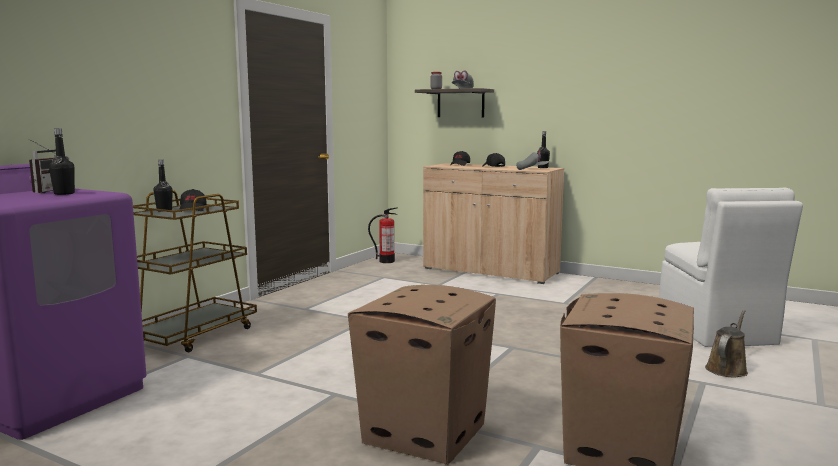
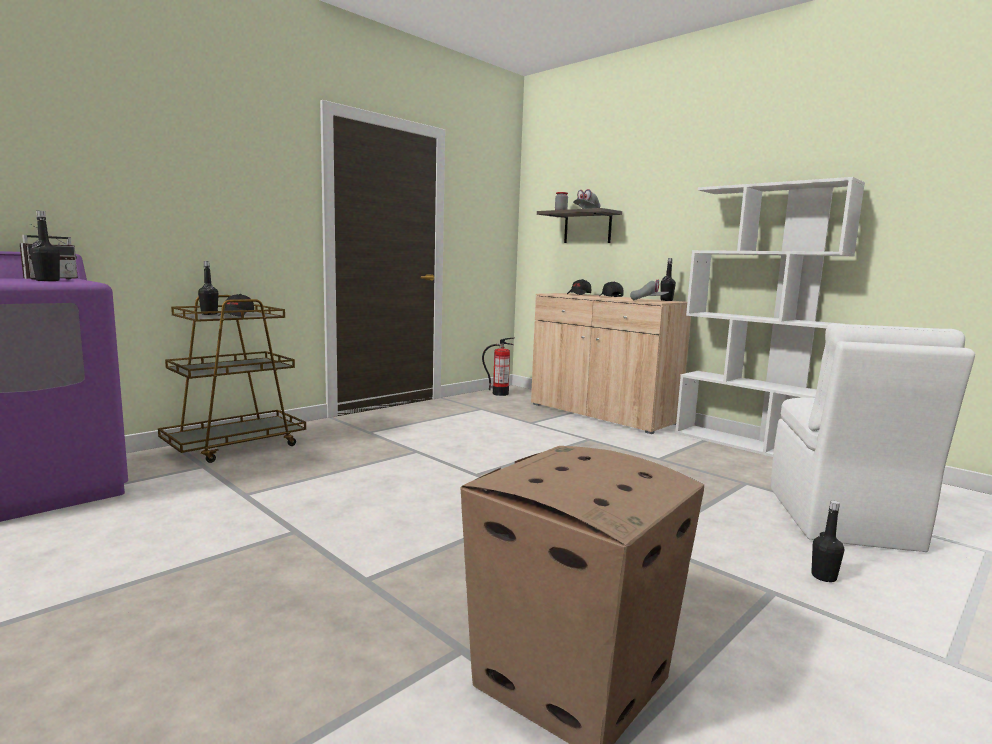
camera: 15 degrees right, 0 degrees up
cardboard box [348,285,496,465] -> none
brown watering can [705,310,748,378] -> black bottle [811,500,844,582]
none -> white bookcase [675,177,865,457]

